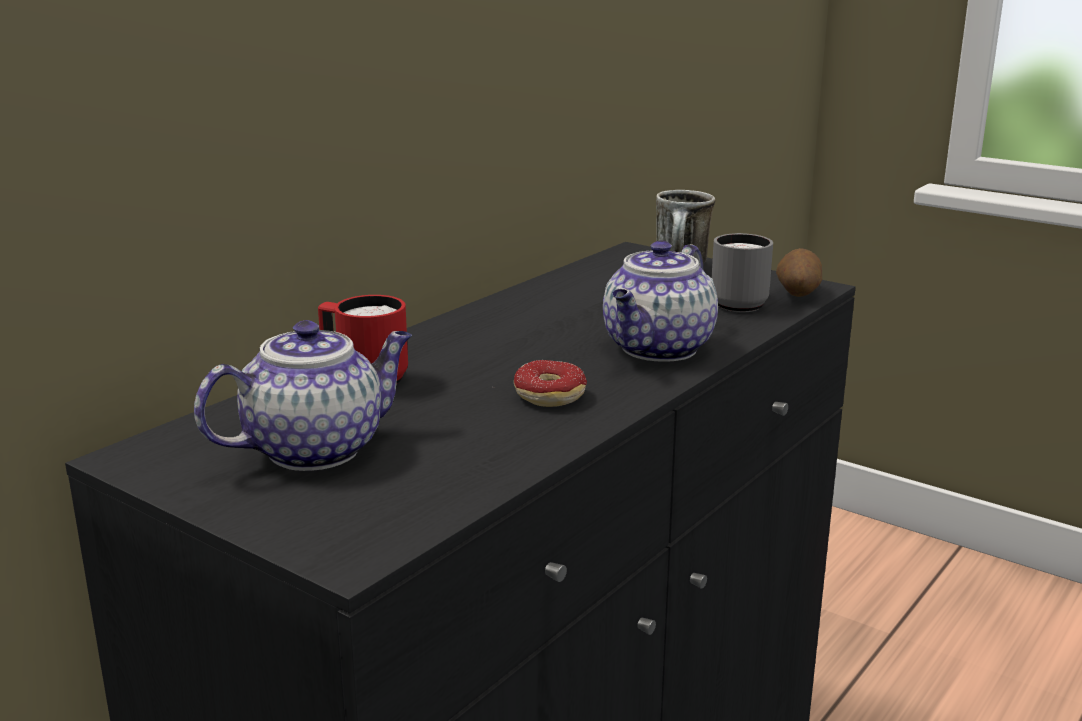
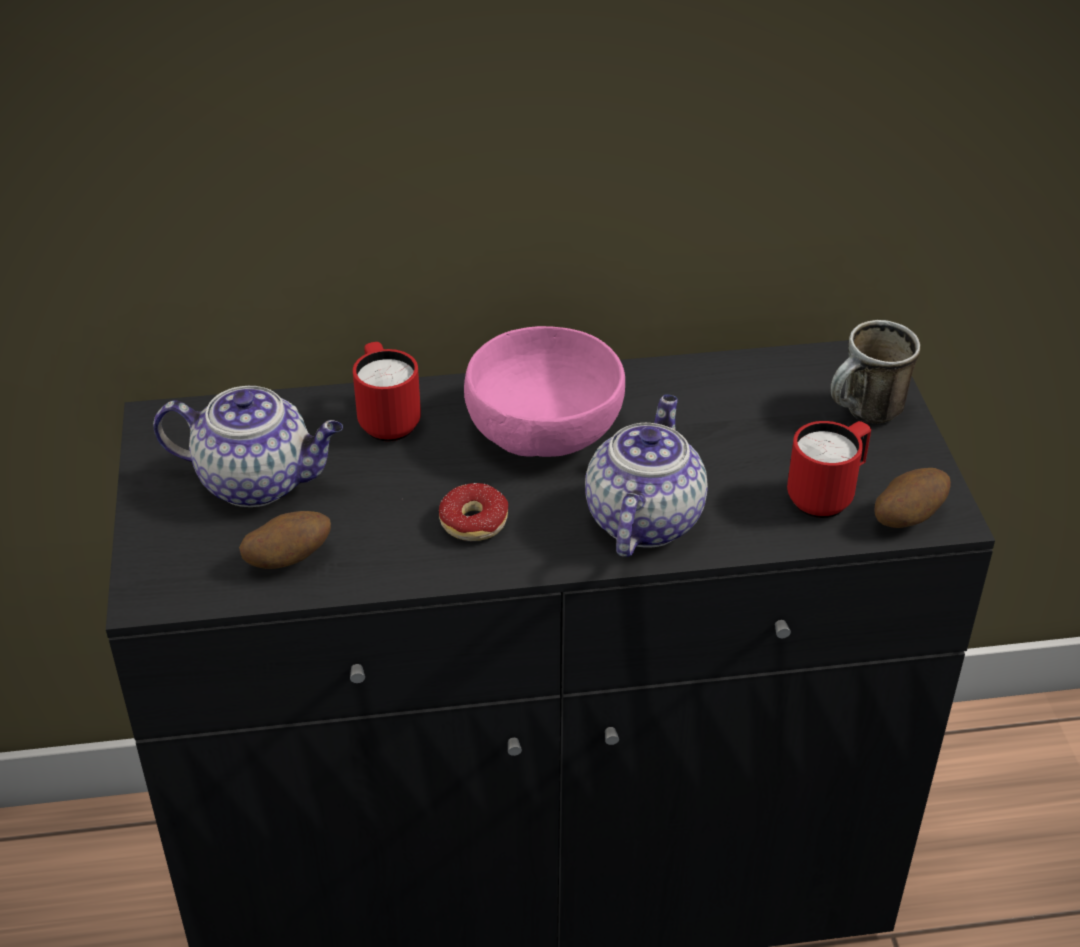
camera: 45 degrees right, 20 degrees up
teapot [603,240,718,362] -> teapot turned 120 degrees clockwise [585,394,708,557]
grey mug [712,233,773,312] -> red mug [787,421,871,518]
none -> potato [239,511,331,569]
none -> pink bowl [464,326,625,457]

